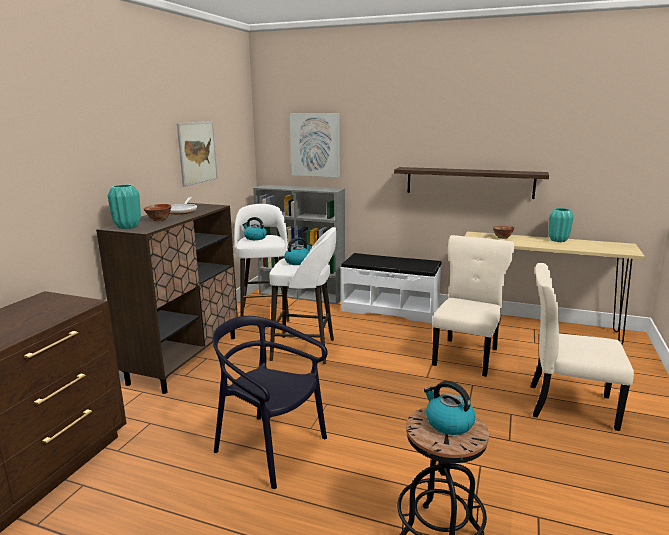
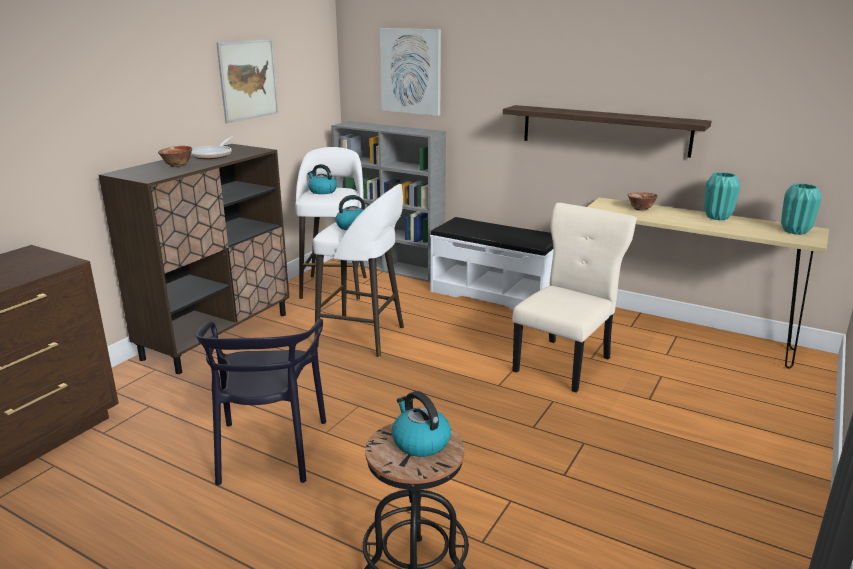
camera: 10 degrees right, 5 degrees up
turquoise vase [108,185,141,229] -> turquoise vase moved to [781,183,822,235]
black chair [212,316,328,489] -> black chair turned 135 degrees counterclockwise [196,319,326,485]
beige chair [530,263,634,431] -> none

